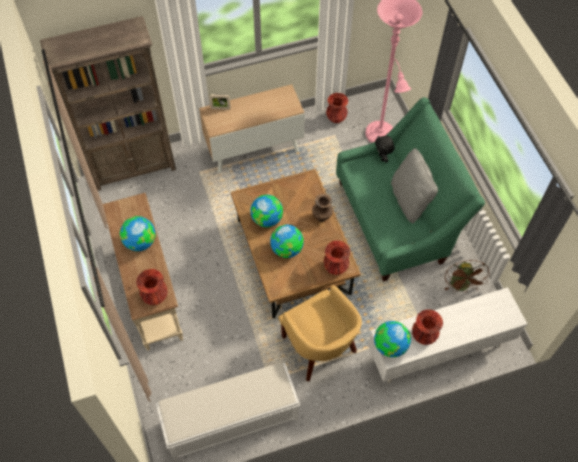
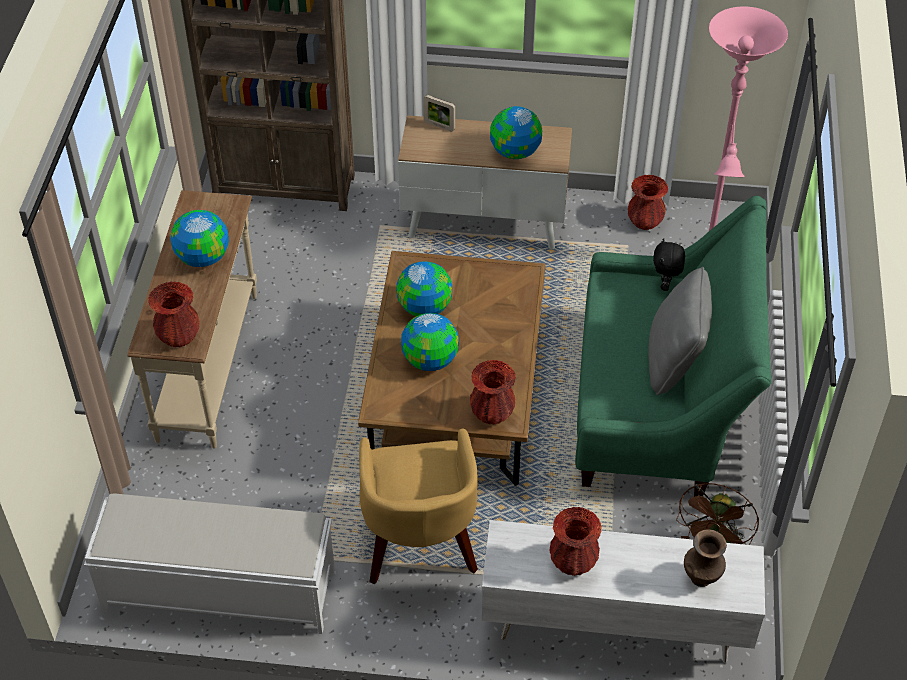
camera: 25 degrees right, 10 degrees down
brown vase [312,194,333,222] -> brown vase moved to [684,529,727,587]
globe [374,321,411,357] -> globe moved to [490,106,542,159]

